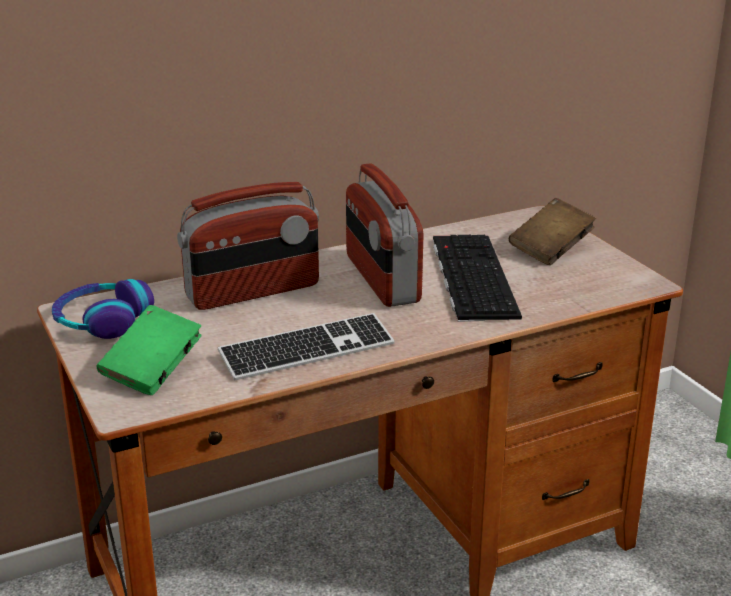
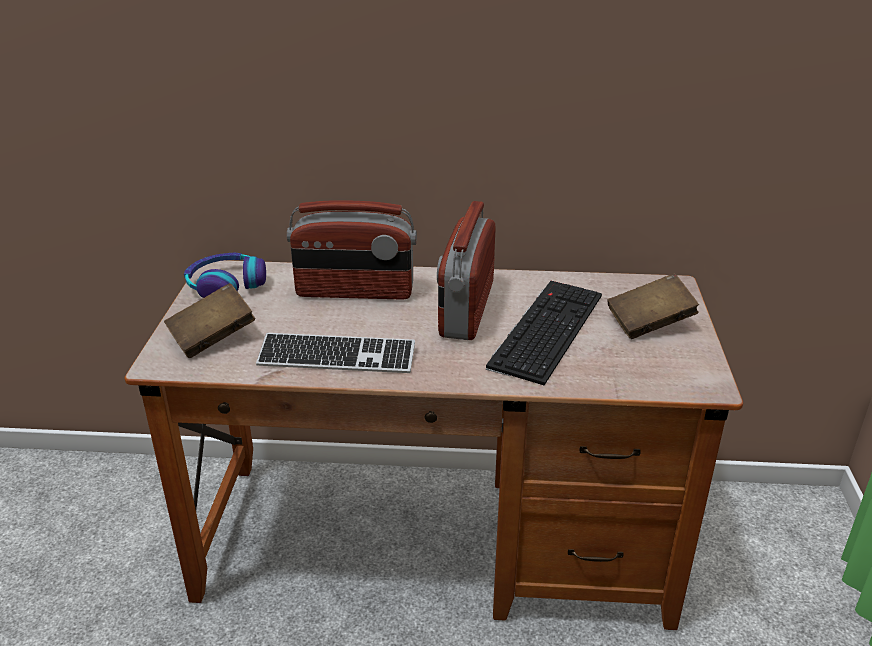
camera: 30 degrees right, 5 degrees up
green book [96,305,202,395] -> brown book [164,283,255,358]

